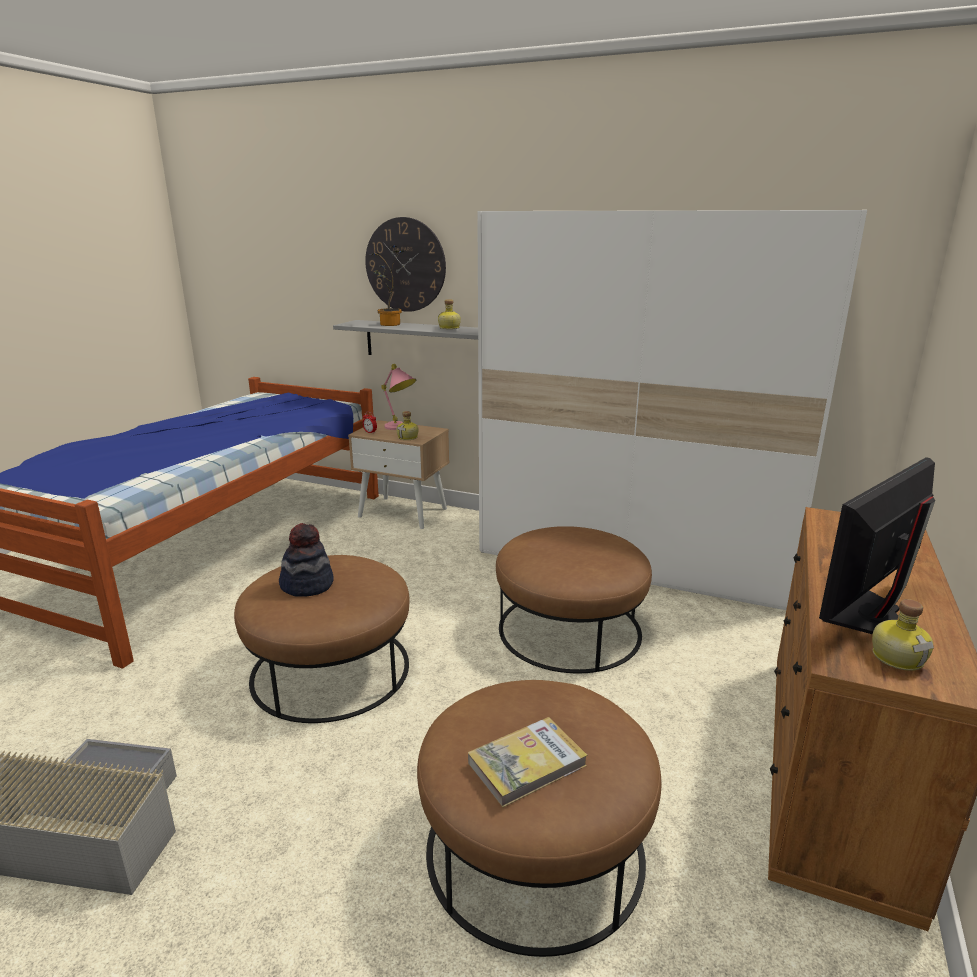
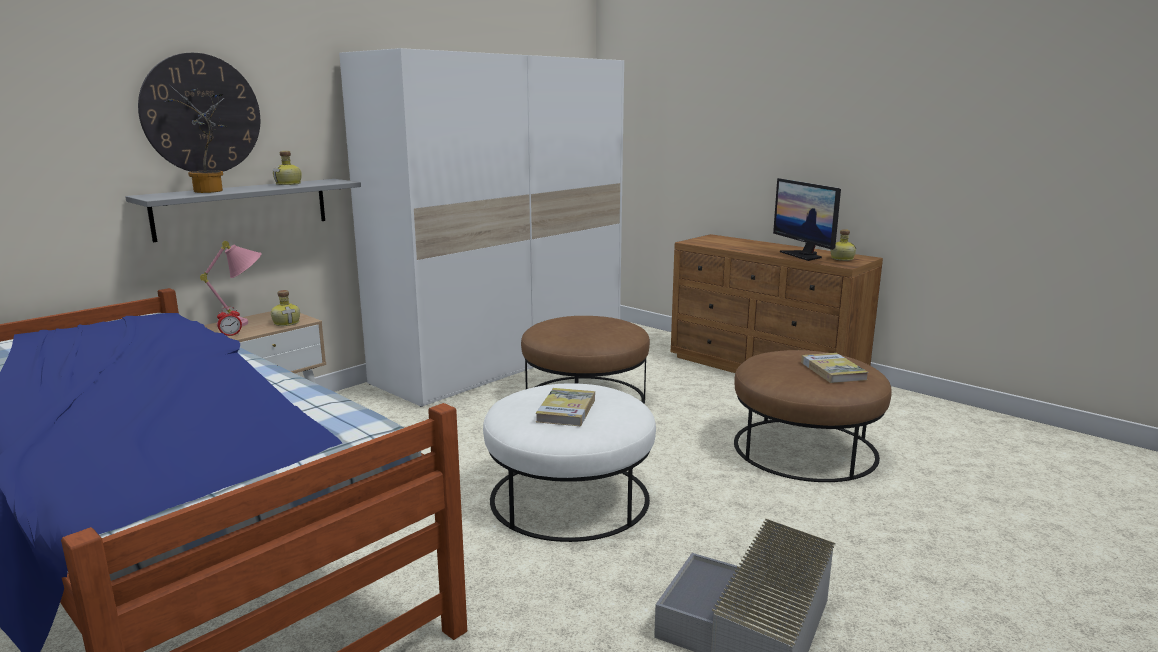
camera: 70 degrees left, 5 degrees down
brown ottoman [234,555,410,723] -> white ottoman [483,383,656,542]
hat [279,523,334,597] -> book [535,388,595,426]

